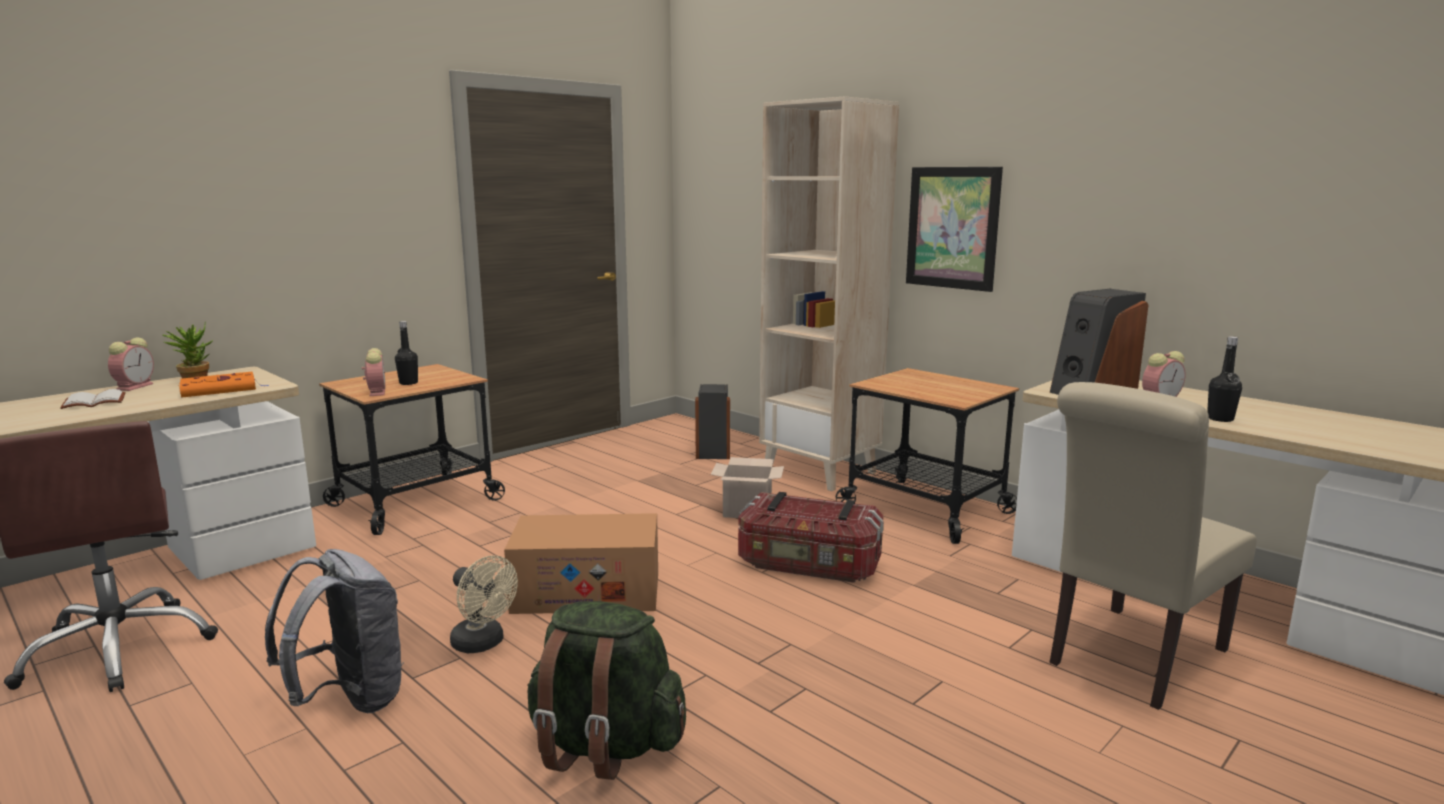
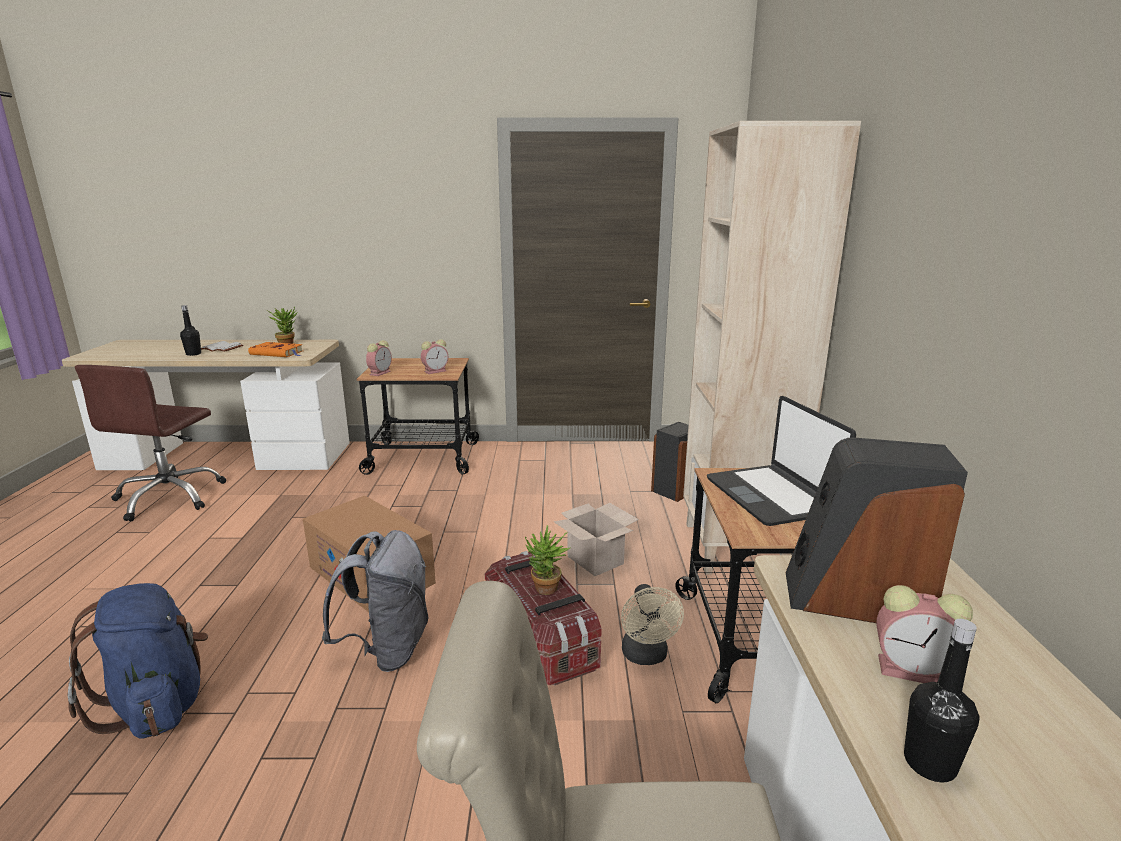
camera: 45 degrees right, 5 degrees up
alarm clock [108,337,154,391] -> alarm clock moved to [421,339,448,374]
grey backpack [265,549,404,713] -> grey backpack moved to [322,530,428,672]
black bottle [395,321,418,385] -> black bottle moved to [180,305,201,356]
beige fan [450,555,518,653] -> beige fan moved to [621,584,684,665]
green backpack [528,601,686,780] -> blue backpack [68,583,208,739]
picture [906,167,1003,292] -> none
none -> potted plant [525,525,570,595]
none -> laptop [707,396,856,526]

